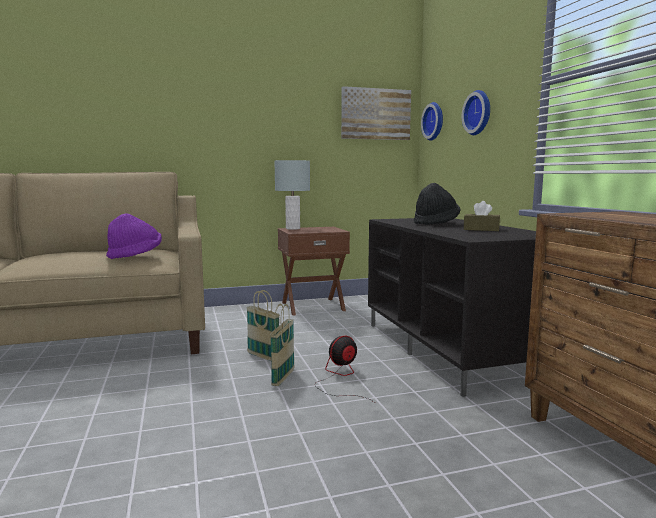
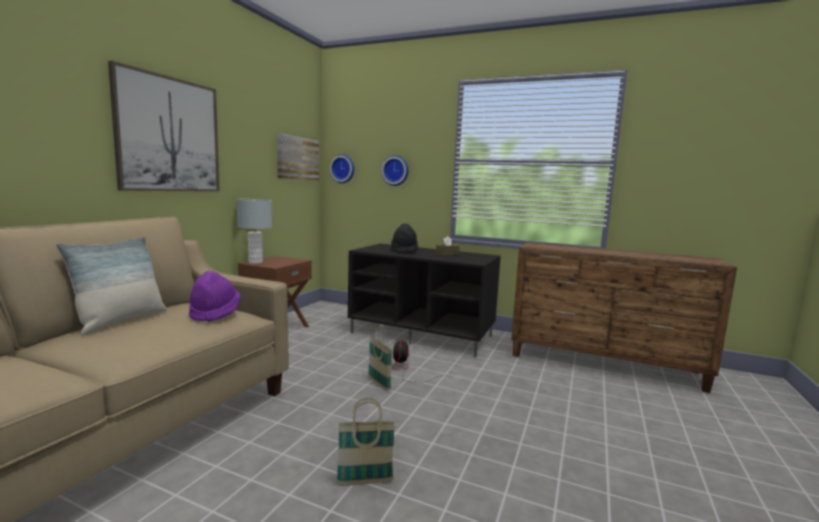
camera: 50 degrees left, 0 degrees up
basket [246,290,280,361] -> basket moved to [336,398,396,486]
none -> pillow [56,237,167,336]
none -> picture [108,61,220,192]

